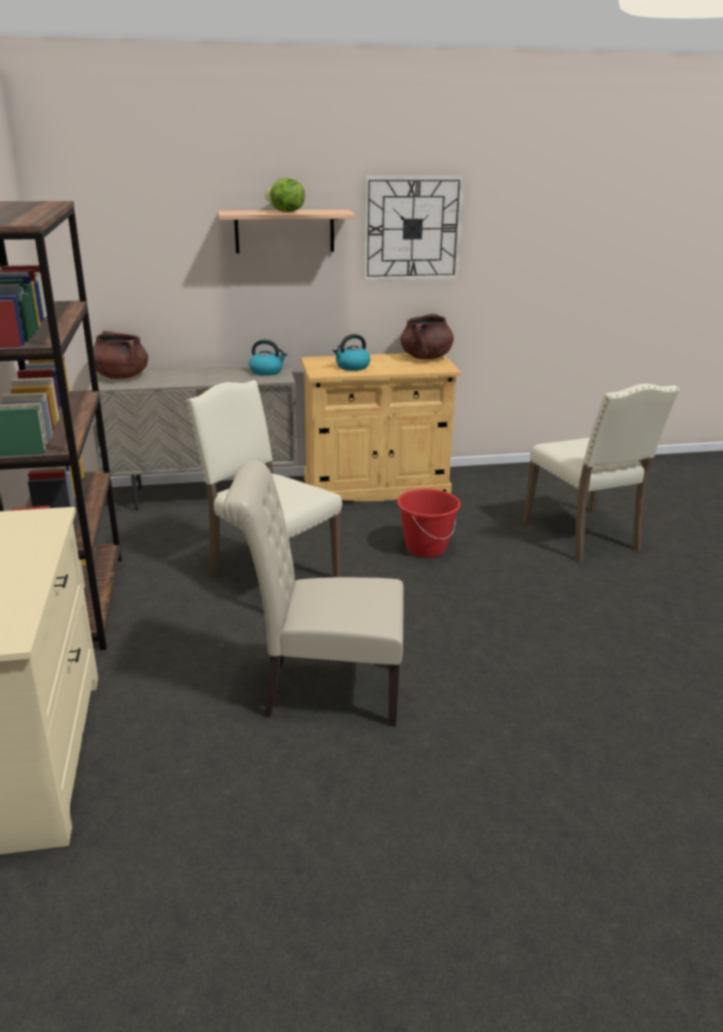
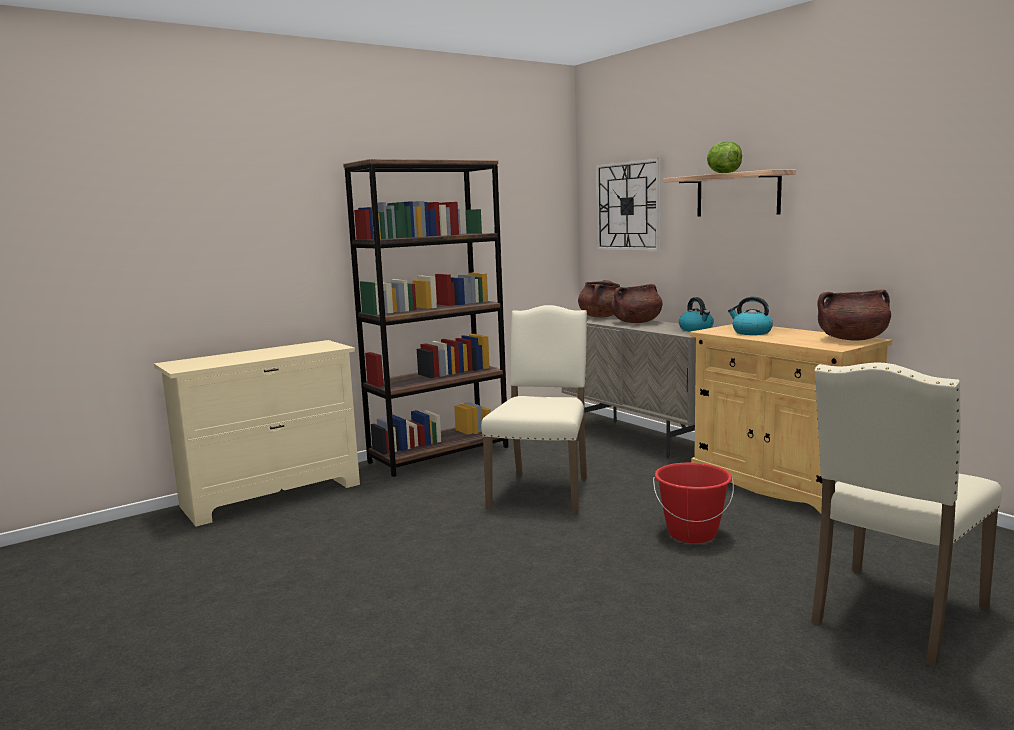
camera: 65 degrees right, 15 degrees down
beige chair [223,460,404,726] -> none
wall clock [363,176,464,281] -> wall clock moved to [595,158,661,251]
none -> brown cooking pot [611,284,663,323]

